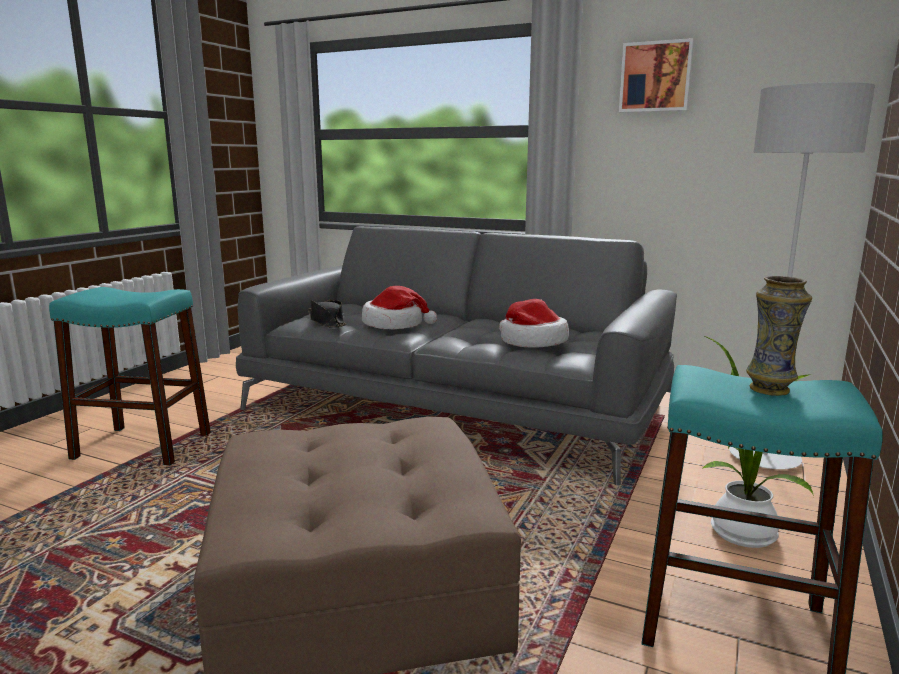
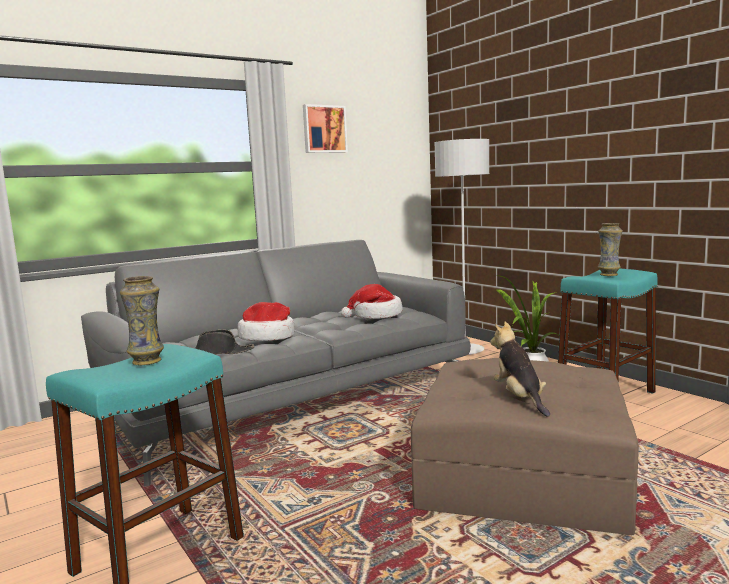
camera: 60 degrees left, 5 degrees down
none -> vase [120,276,164,365]
none -> plush toy [490,322,550,417]

